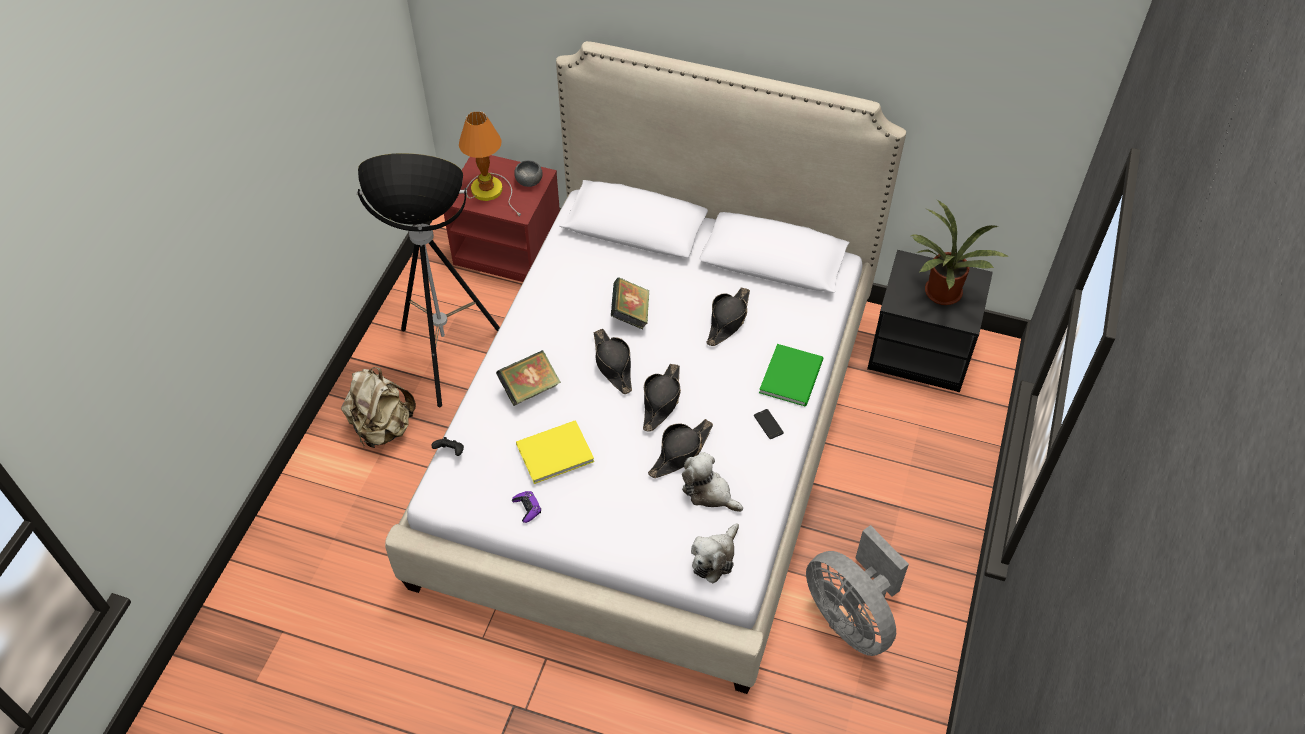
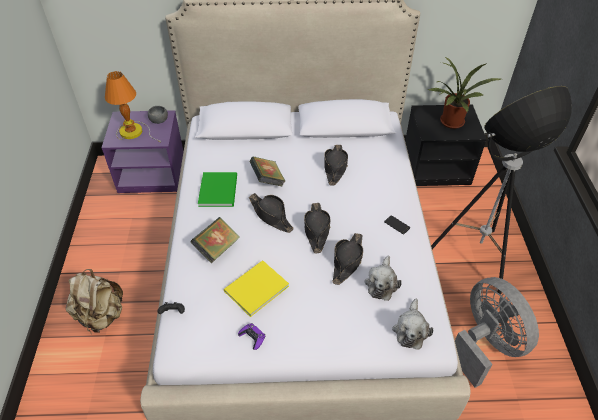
camera: 20 degrees left, 5 degrees down
floor lamp [356,153,500,407] -> floor lamp moved to [431,86,572,295]
red nightstand [444,155,560,282] -> purple nightstand [101,110,184,193]
plush toy [682,452,743,512] -> plush toy turned 90 degrees counterclockwise [364,255,402,301]
green book [759,344,823,406] -> green book moved to [198,172,237,207]
grey fan [806,525,909,656] -> grey fan turned 150 degrees counterclockwise [455,277,539,388]

